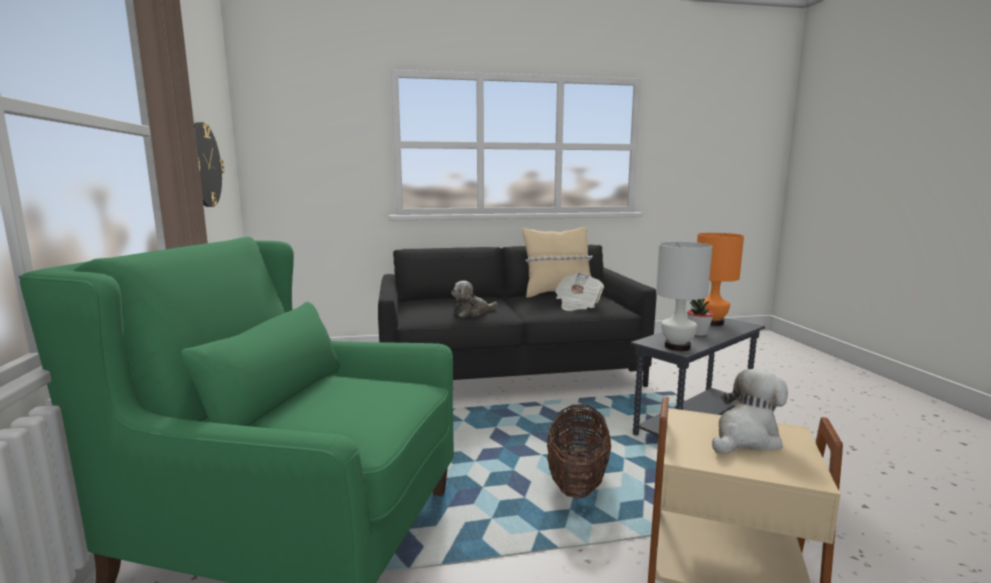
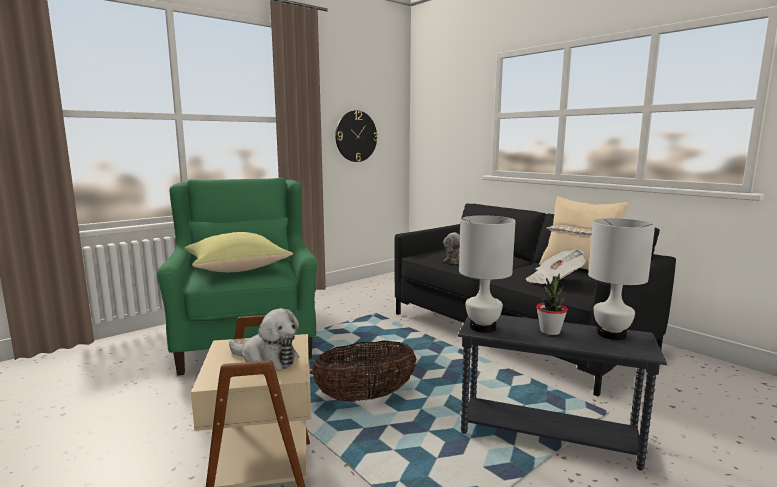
camera: 60 degrees right, 0 degrees up
orange table lamp [697,233,744,326] -> white table lamp [588,218,655,340]
none -> yellow pillow [184,232,293,272]

